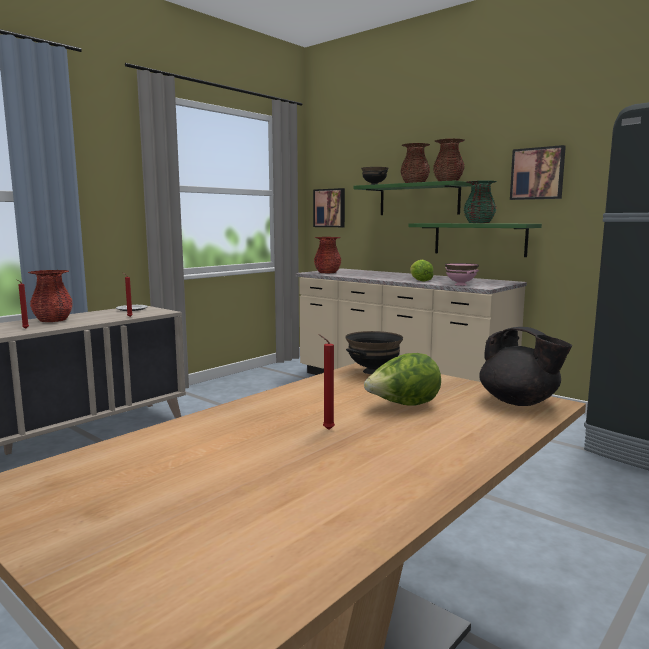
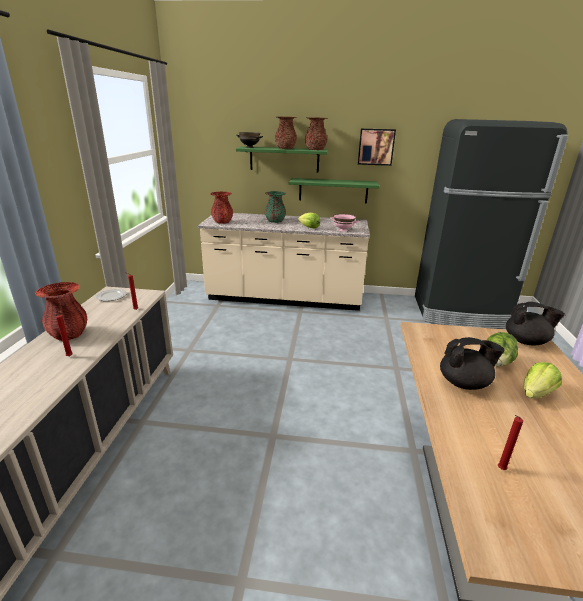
camera: 35 degrees left, 15 degrees up
picture [313,188,345,227] -> none
red candle [319,334,335,430] -> red candle moved to [498,415,523,470]
black bowl [345,331,403,374] -> none
green vase [464,180,497,223] -> green vase moved to [265,191,286,223]
none -> black teapot [440,337,505,390]
none -> lettuce [523,362,562,398]

